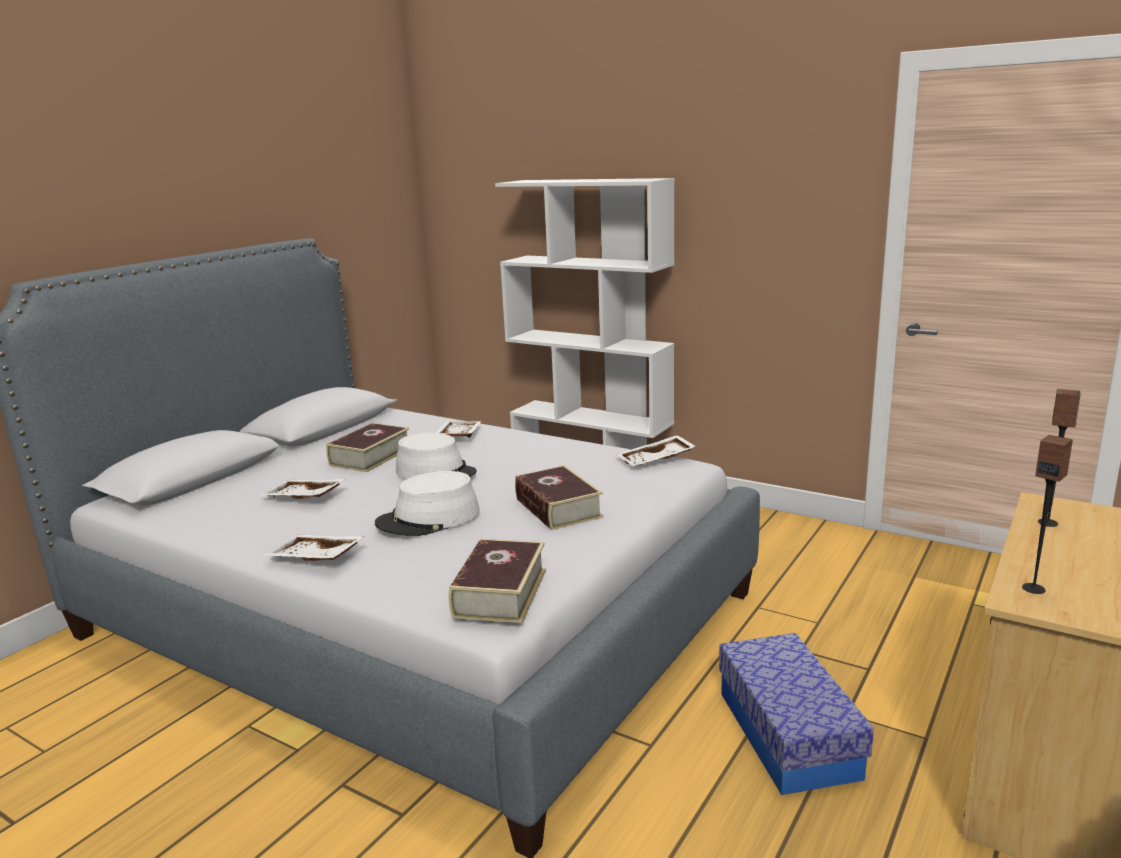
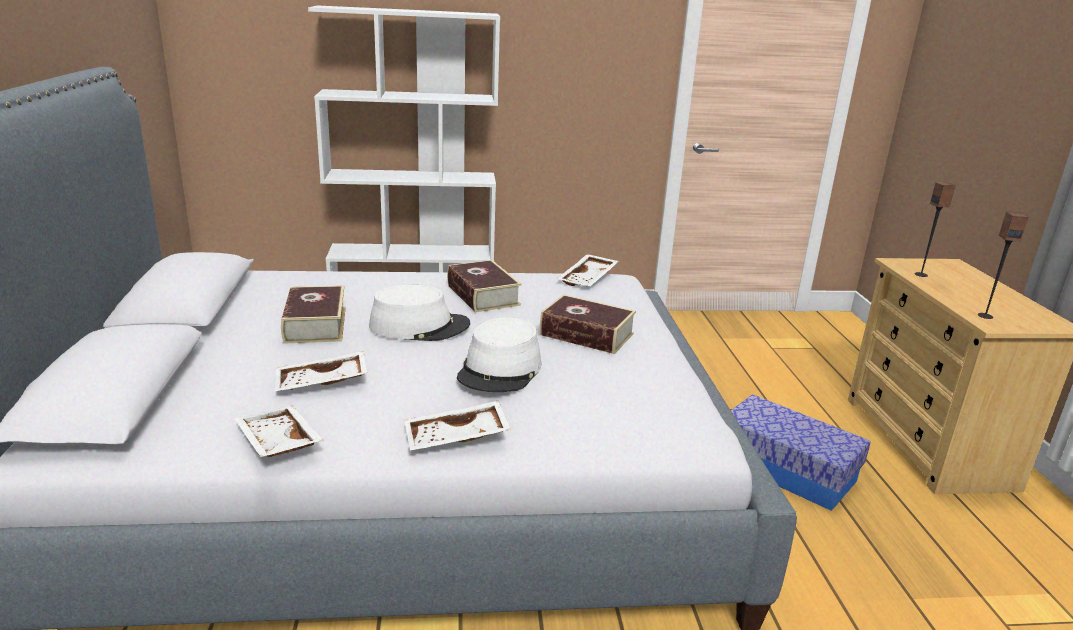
camera: 40 degrees left, 5 degrees up
white tray [435,421,482,438] -> white tray moved to [234,406,323,457]
book [449,539,546,623] -> book moved to [447,260,522,312]

